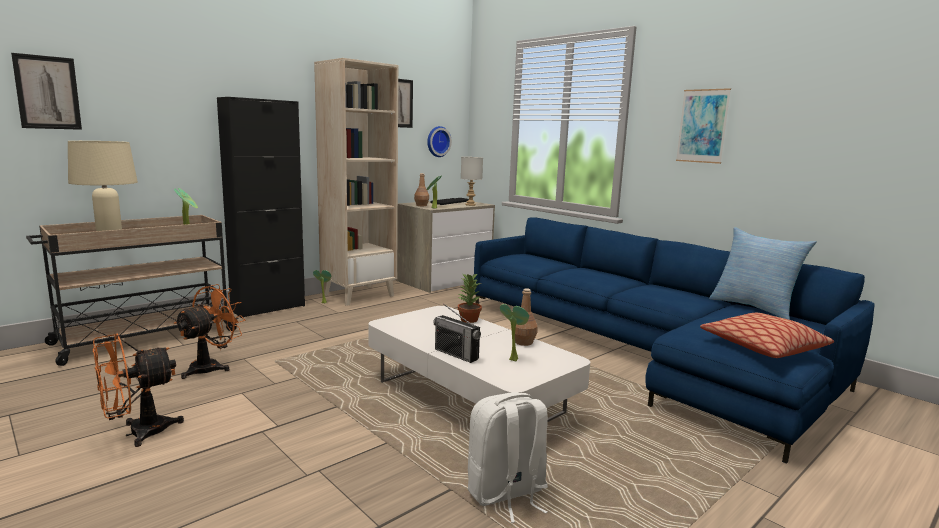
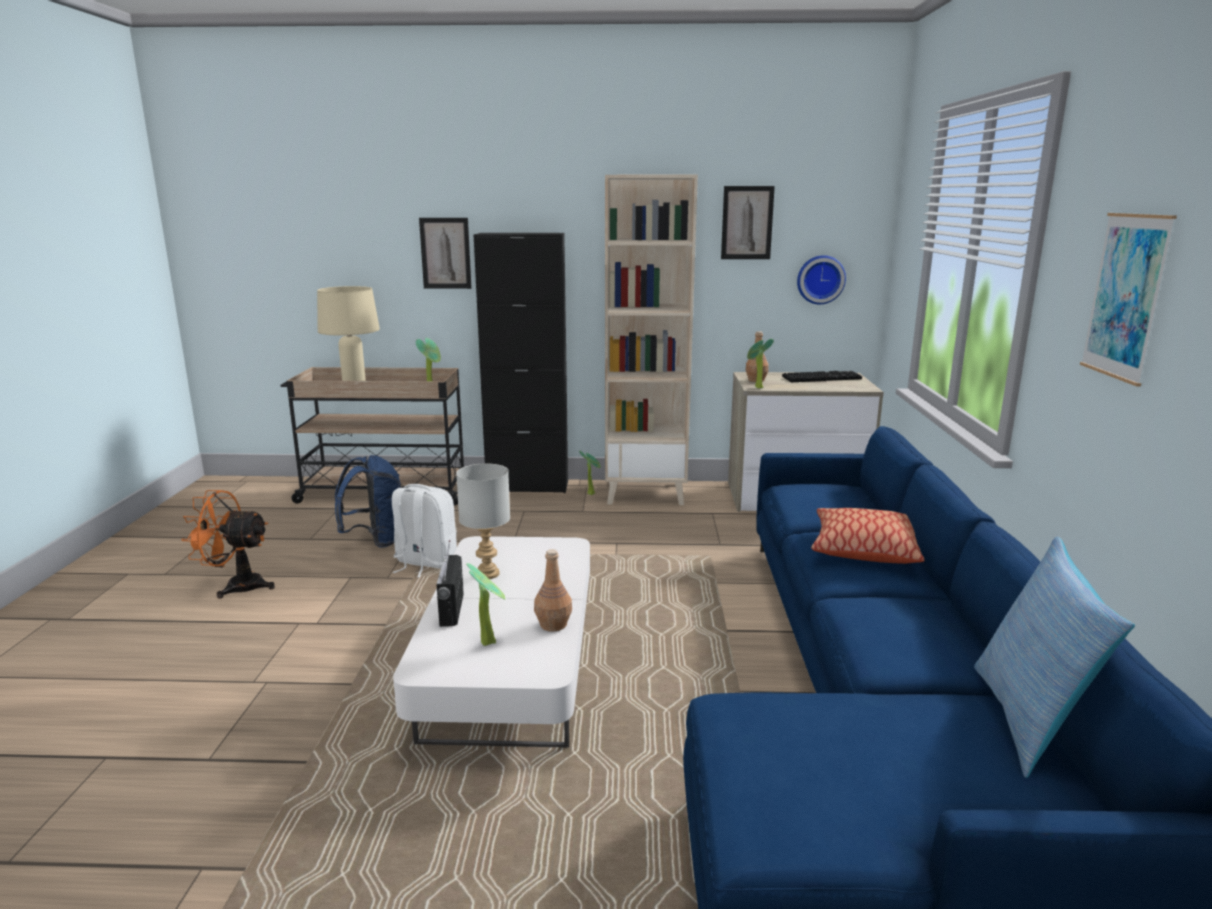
camera: 45 degrees right, 5 degrees up
picture [11,53,82,130] -> picture moved to [419,218,472,289]
orange fan [174,284,246,379] -> blue backpack [335,455,401,548]
potted plant [458,273,482,323] -> none
grey table lamp [461,157,483,206] -> grey table lamp moved to [456,464,510,579]
white backpack [468,392,548,523] -> white backpack moved to [392,484,457,577]
pillow [700,313,834,358] -> pillow moved to [811,508,925,564]

